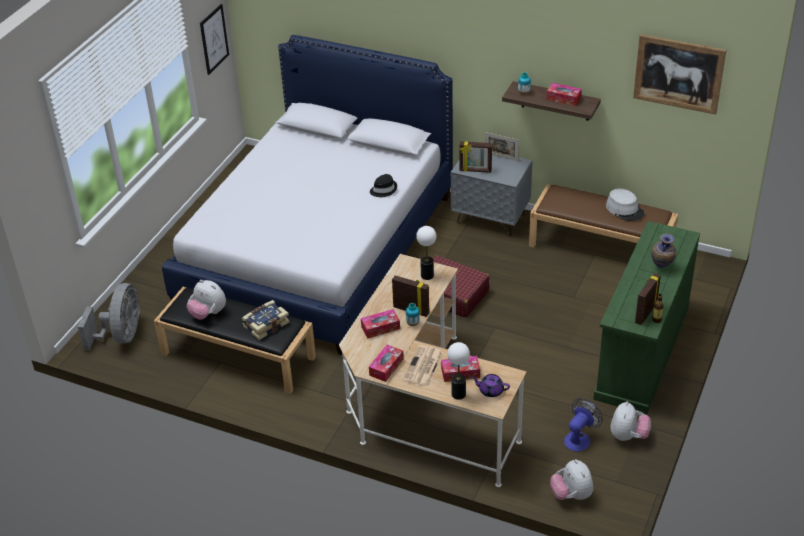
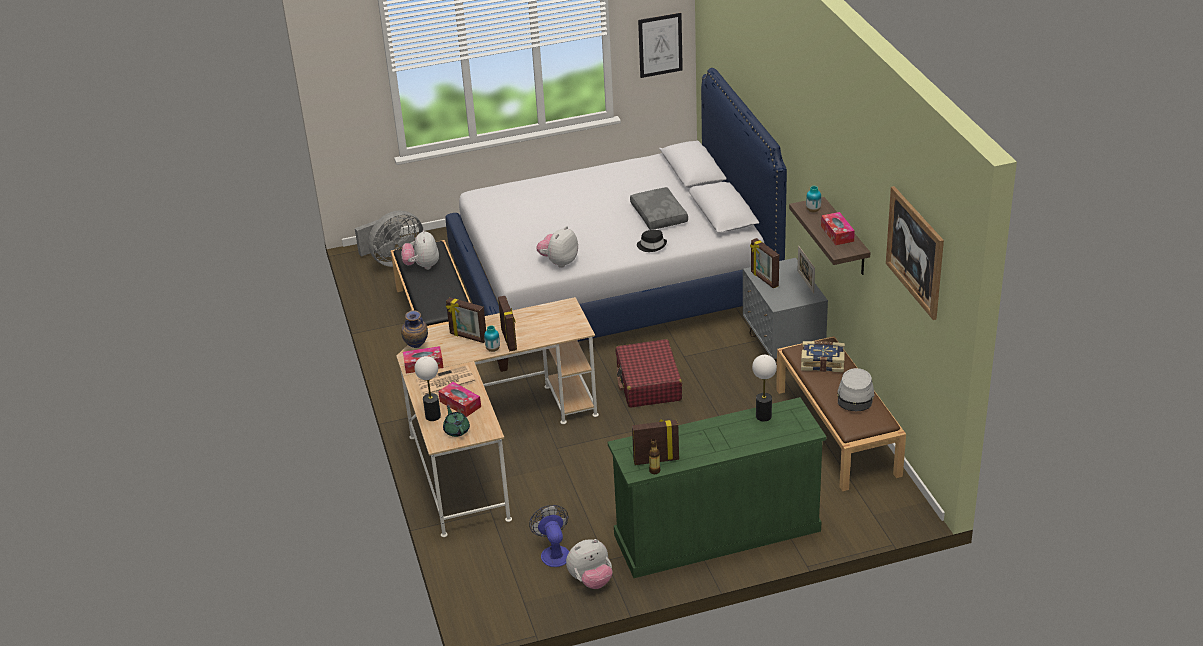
camera: 50 degrees right, 5 degrees down
book [242,300,290,340] -> book moved to [801,341,845,372]
tissue box [361,309,400,338] -> picture frame [446,297,486,343]
table lamp [416,226,436,280] -> table lamp moved to [752,355,777,421]
purple teapot [471,374,510,397] -> green teapot [443,406,470,437]
plush toy [550,459,593,500] -> plush toy moved to [536,226,578,268]
fan [564,398,603,452] -> fan turned 105 degrees counterclockwise [529,505,569,567]
vase [651,234,676,268] -> vase moved to [401,310,428,348]
none -> grey pillow [630,187,688,230]

